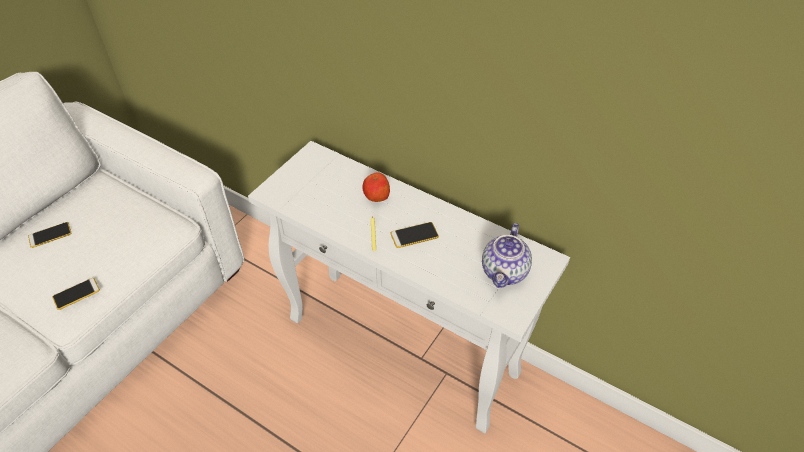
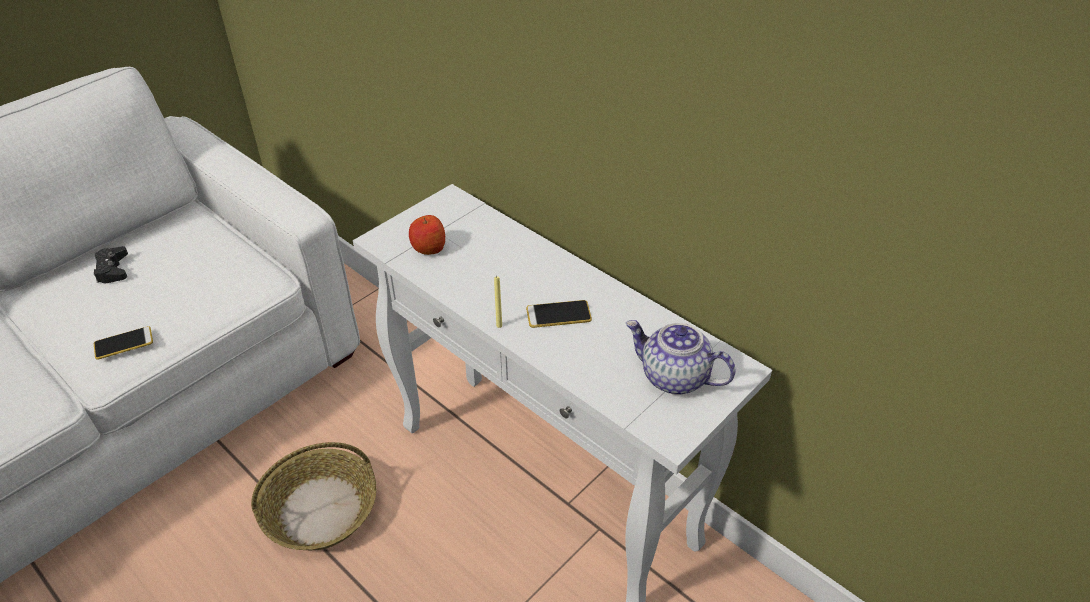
camera: 10 degrees right, 5 degrees down
phone [28,222,71,248] -> black game controller [94,246,128,283]
apple [362,172,390,202] -> apple moved to [409,215,445,255]
teapot [482,223,532,288] -> teapot turned 90 degrees clockwise [626,320,735,395]
none -> basket [251,442,376,550]

